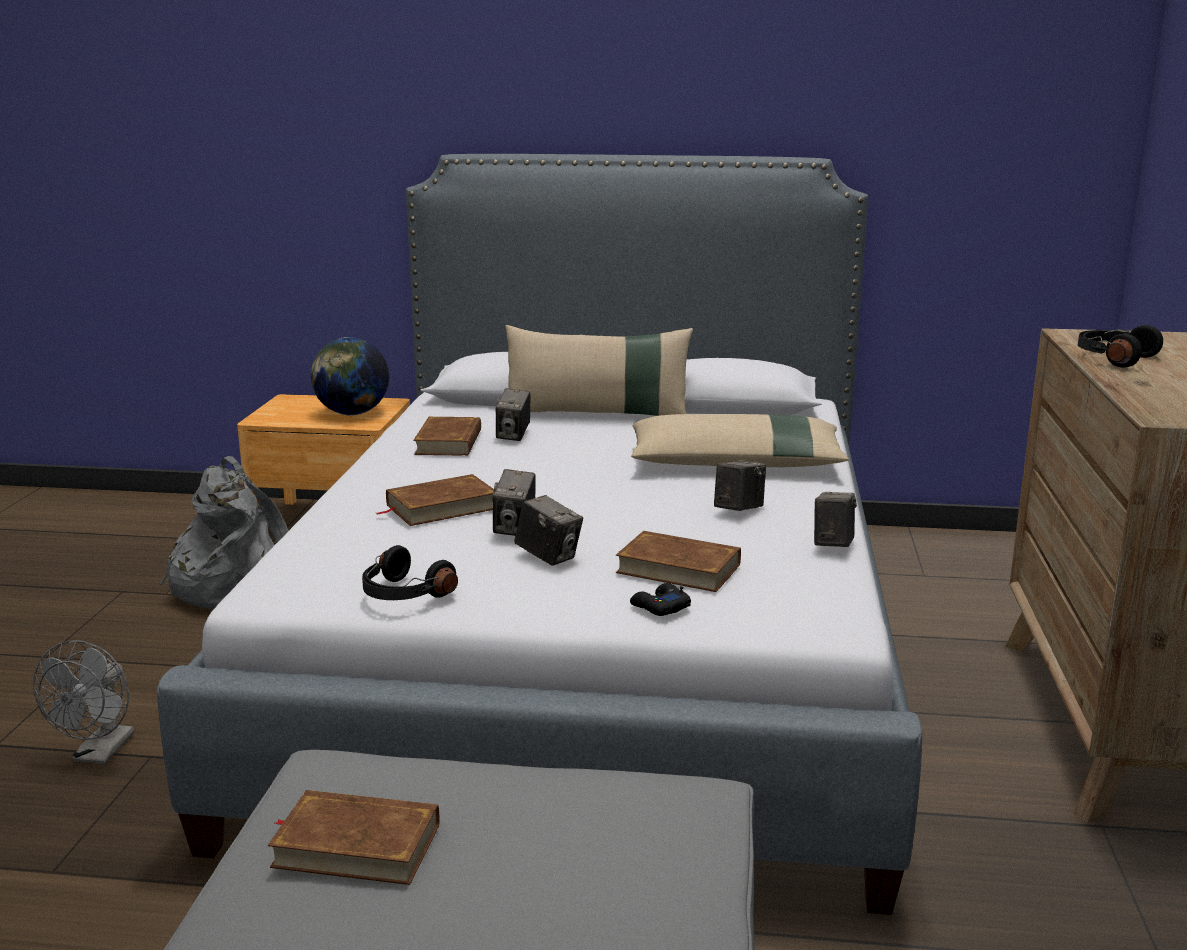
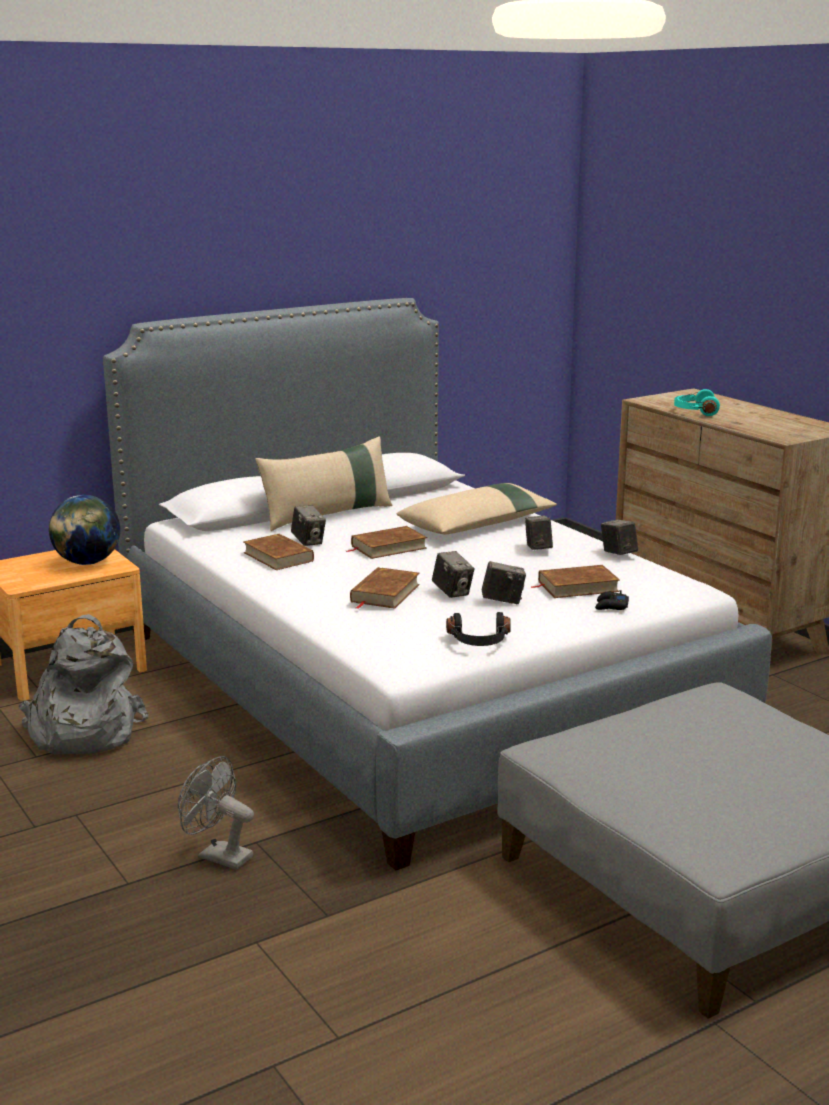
camera: 40 degrees left, 0 degrees up
grey fan [33,640,134,765] -> grey fan turned 150 degrees clockwise [178,756,254,870]
brown book [268,790,439,885] -> brown book moved to [347,526,427,559]
black headphones [1078,325,1163,368] -> turquoise headphones [674,389,720,416]

